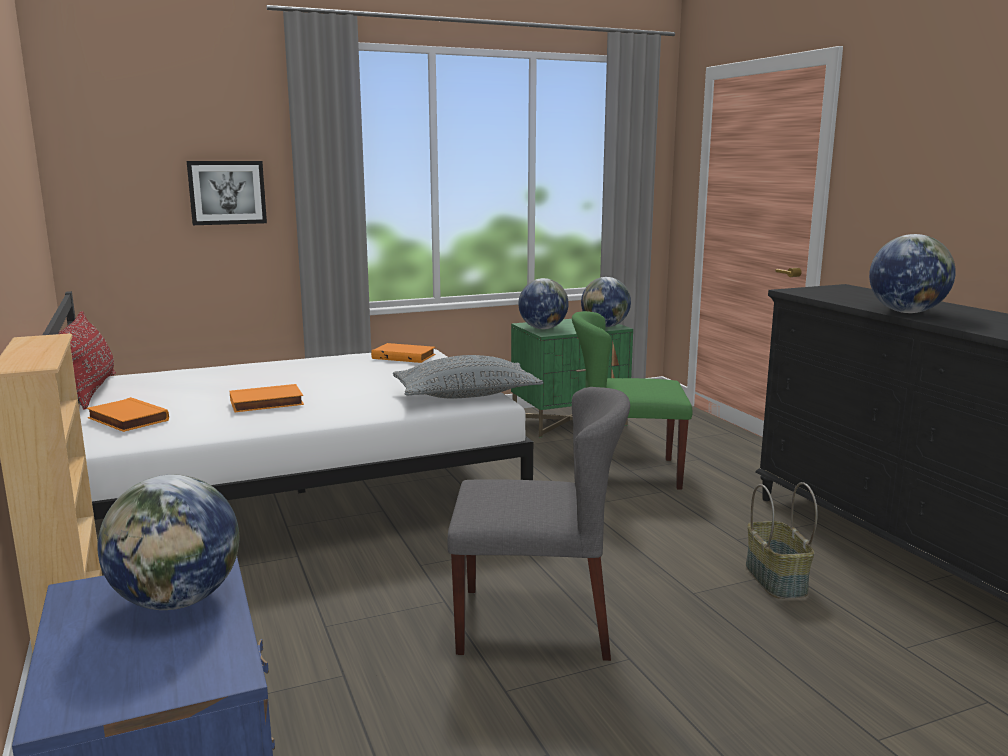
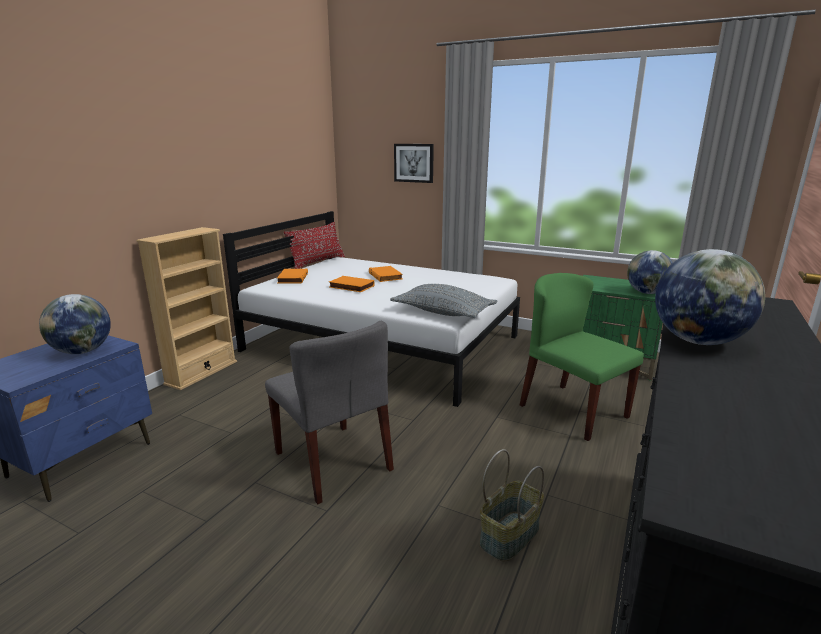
camera: 50 degrees right, 5 degrees up
orange book [371,343,436,363] -> orange book moved to [369,266,403,282]
globe [518,278,569,329] -> none

